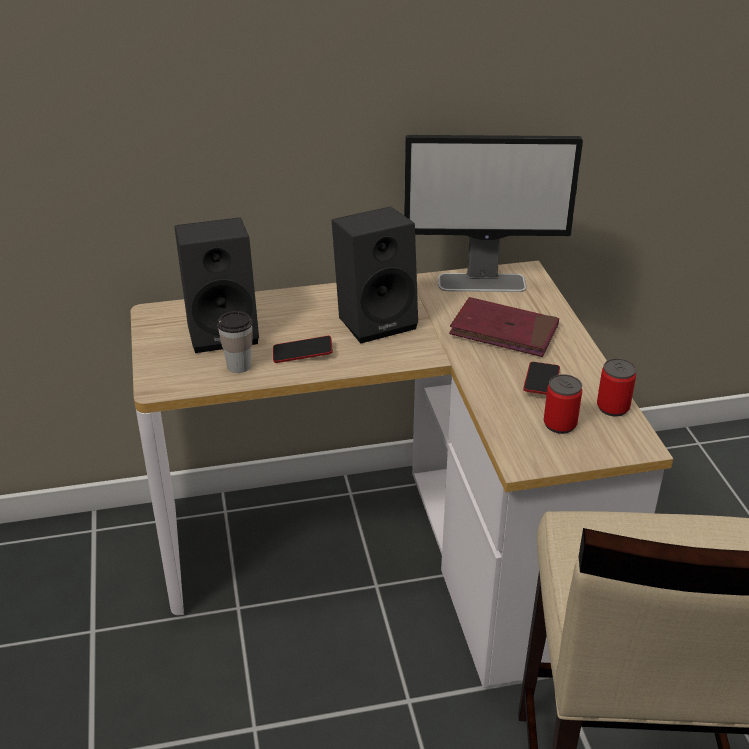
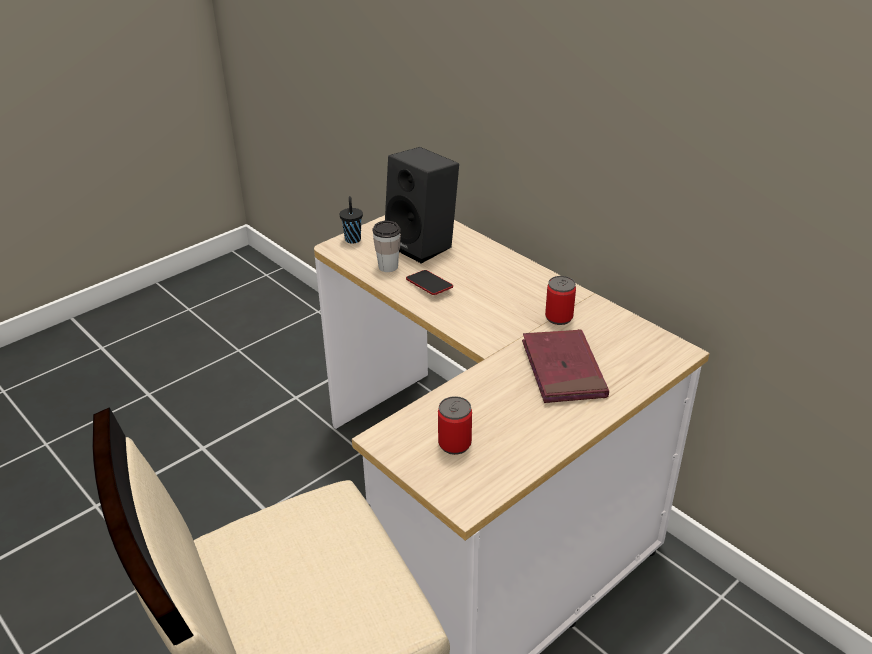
camera: 60 degrees right, 0 degrees up
black speaker [332,207,418,344] -> none
monitor [404,135,583,292] -> none
phone [523,362,560,395] -> none
can [597,358,636,417] -> can moved to [545,276,576,325]
none -> black cup [340,196,363,244]

